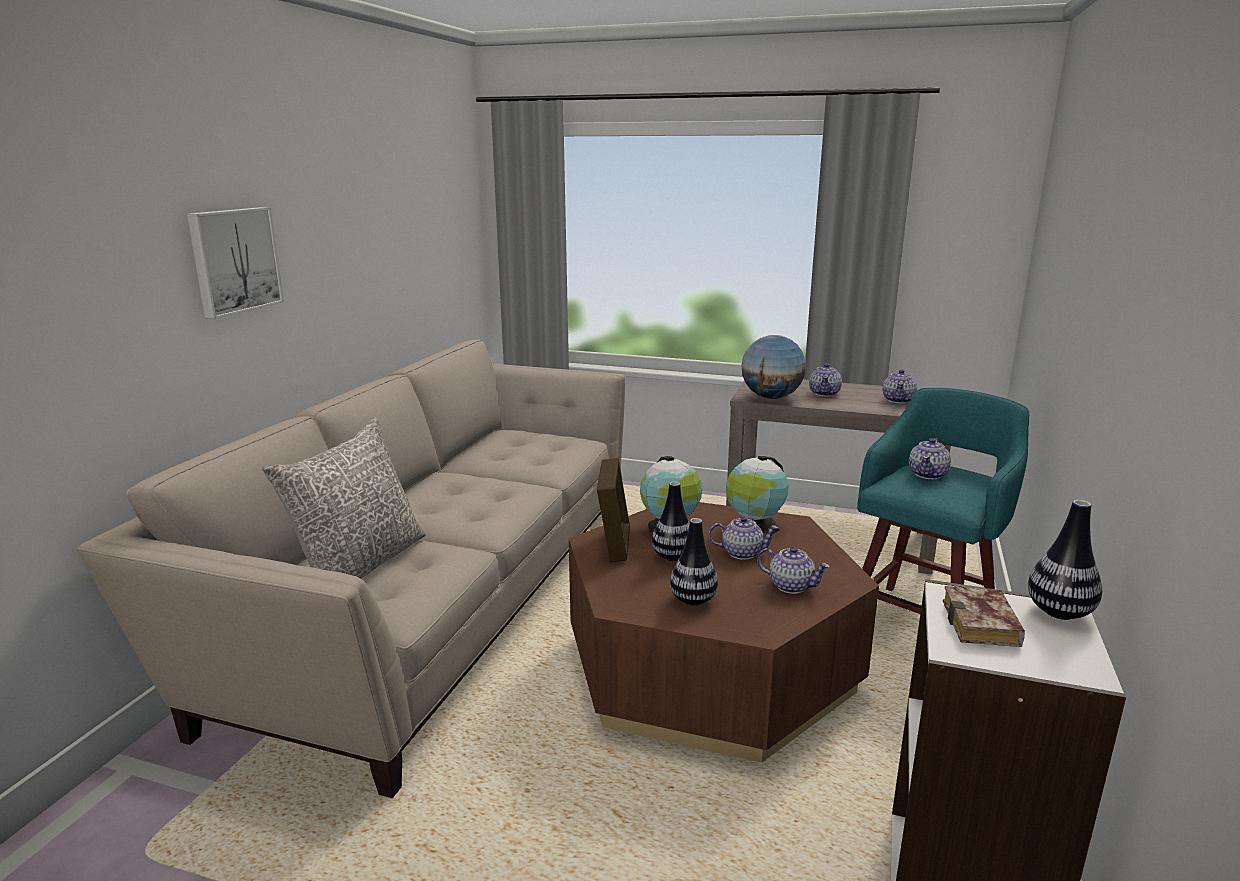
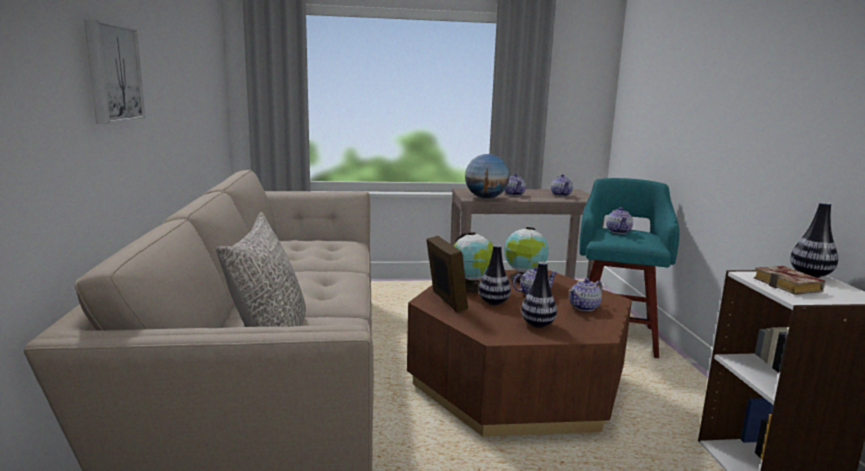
camera: 25 degrees left, 5 degrees down
teapot [757,547,830,594] -> teapot turned 135 degrees clockwise [569,278,603,311]

